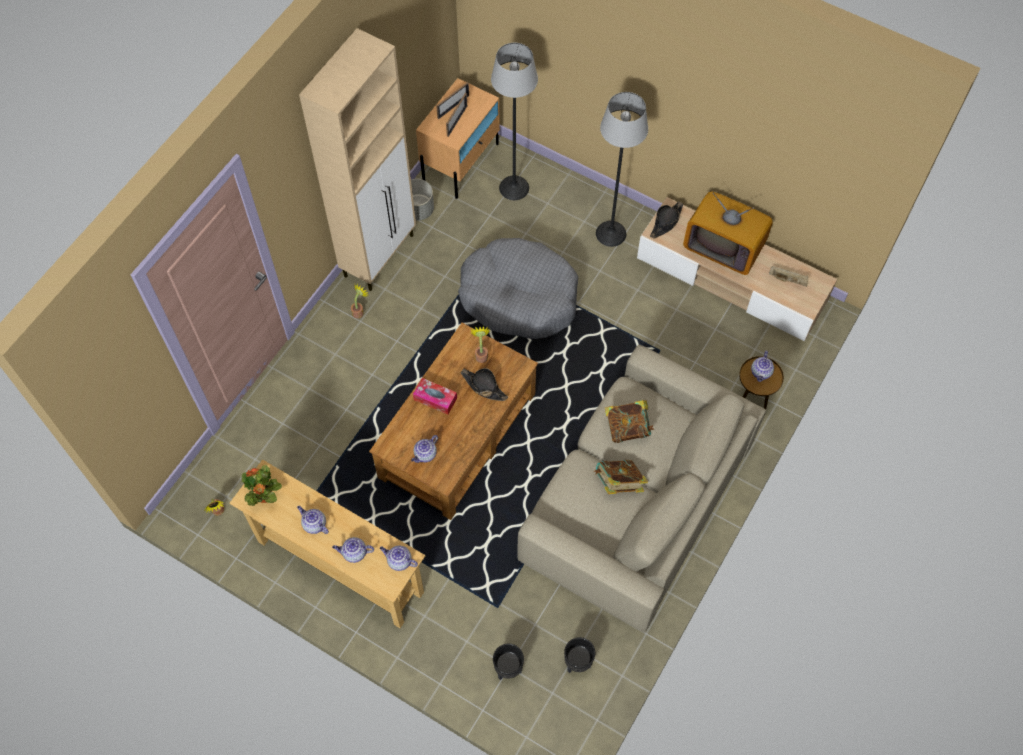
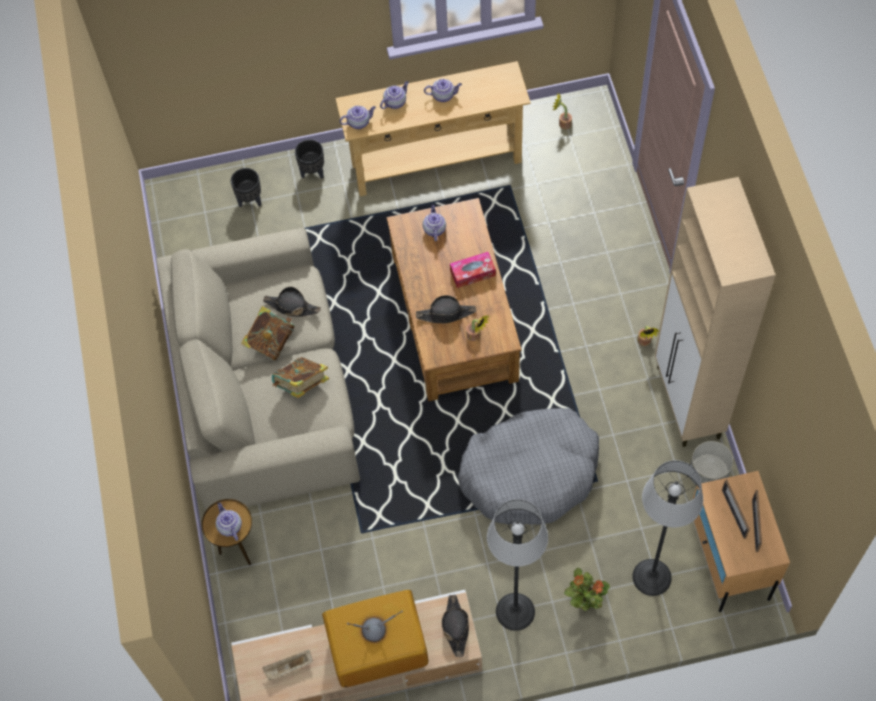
camera: 140 degrees right, 0 degrees up
potted plant [242,465,282,506] -> potted plant moved to [564,568,610,611]
black planter [564,637,595,673] -> black planter moved to [295,139,324,179]
none -> black hat [263,287,321,317]

